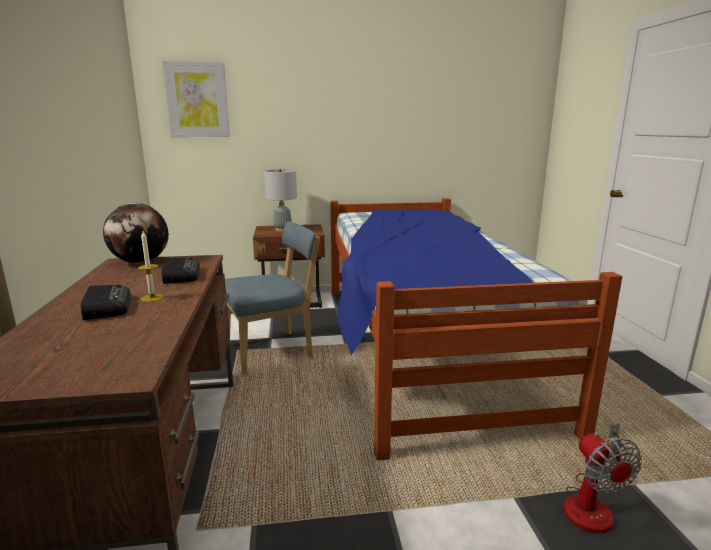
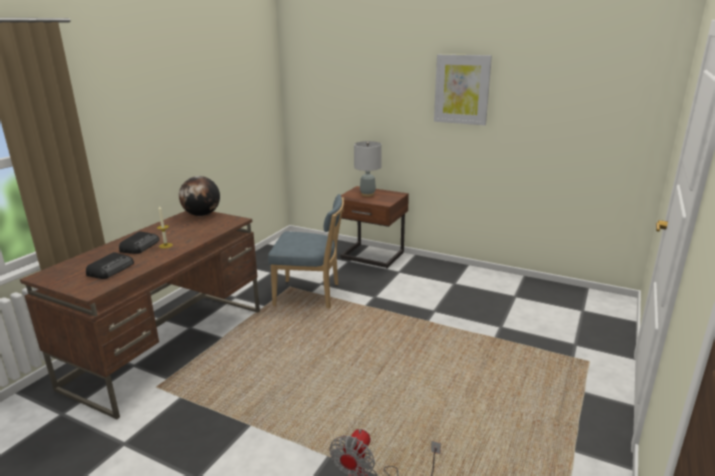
camera: 35 degrees right, 5 degrees up
picture [162,61,230,137] -> picture moved to [434,54,492,125]
radio [162,258,200,284] -> radio moved to [86,252,134,279]
bed [330,198,622,461] -> none

